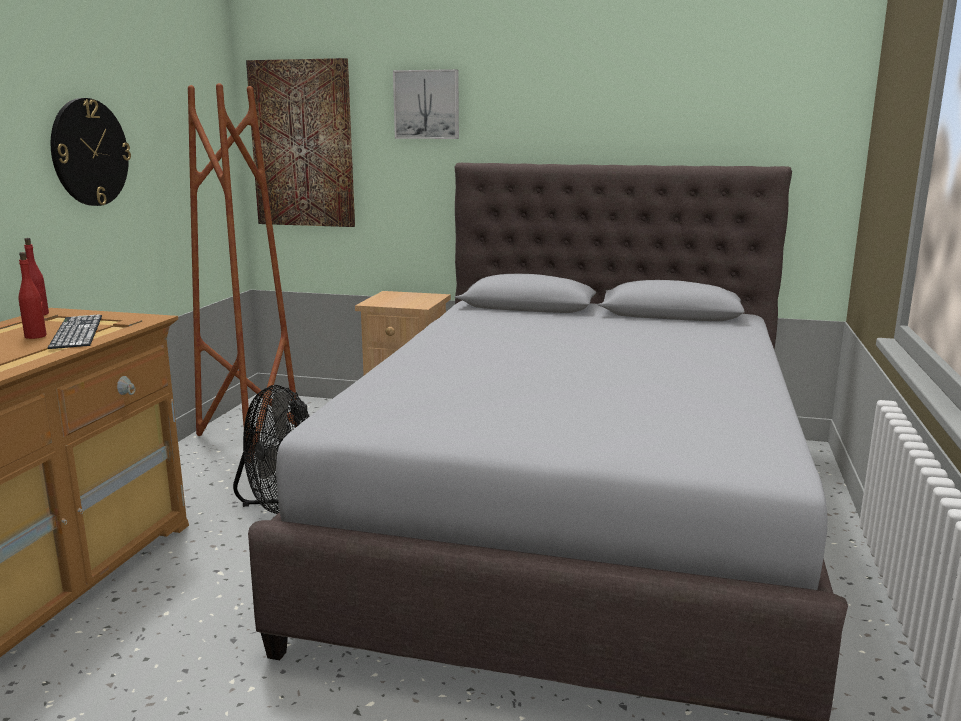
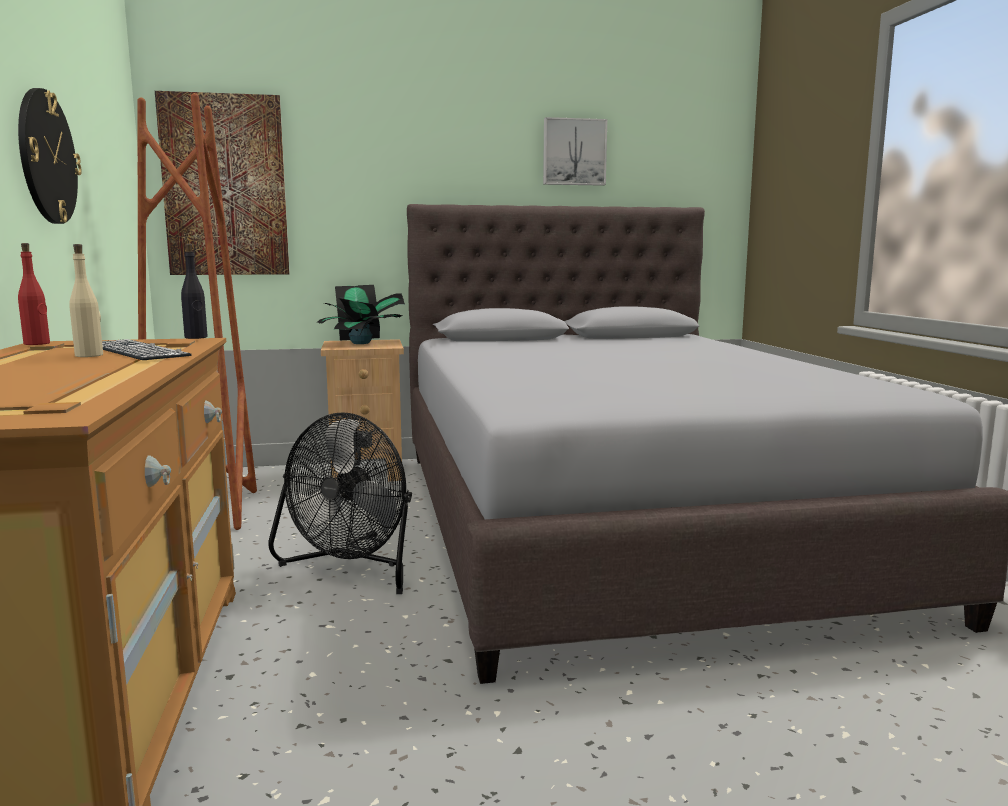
camera: 25 degrees left, 5 degrees down
red bottle [18,252,47,339] -> beige bottle [69,244,103,357]
picture [393,69,459,139] -> picture moved to [543,117,607,186]
none -> black bottle [181,244,208,339]
none -> potted plant [317,285,405,344]

